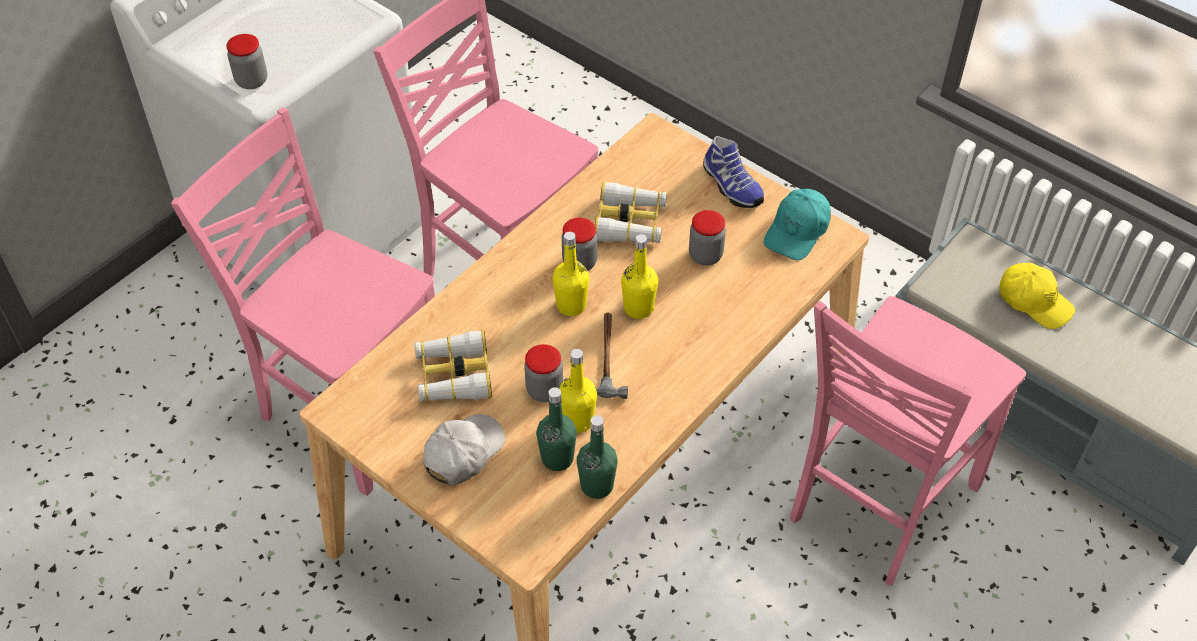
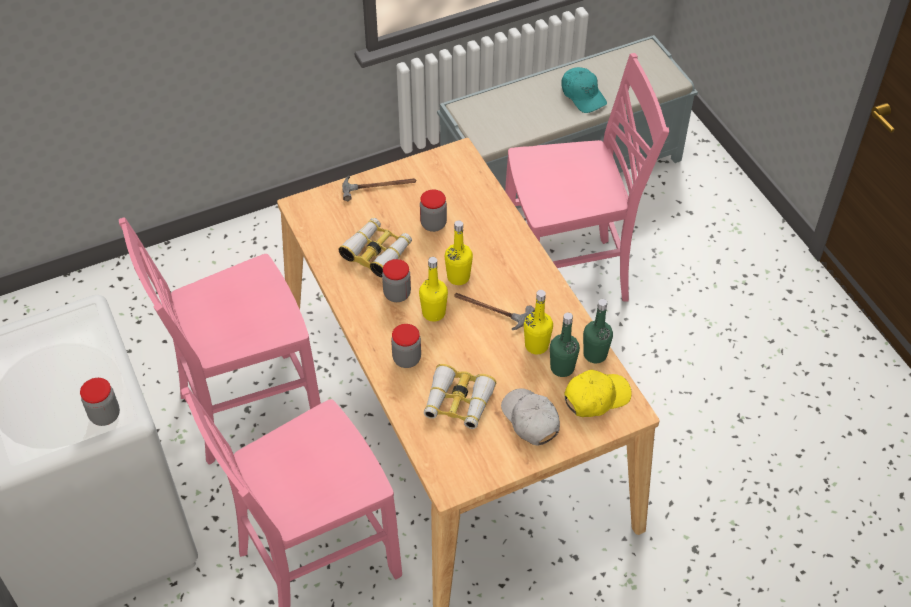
camera: 65 degrees left, 0 degrees up
jar [524,344,563,402] -> jar moved to [391,324,421,368]
shoe [703,136,764,208] -> hammer [342,175,416,201]
turquoise cap [764,189,831,260] -> turquoise cap moved to [561,67,607,113]
pink chair [790,296,1026,586] -> pink chair turned 75 degrees counterclockwise [505,53,669,302]
yellow cap [999,263,1075,329] -> yellow cap moved to [564,370,632,417]

